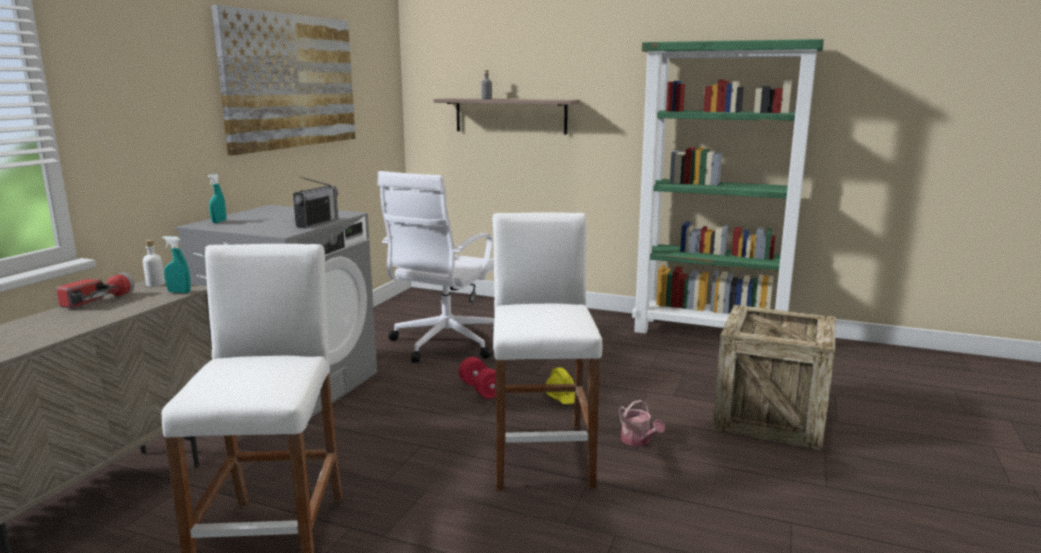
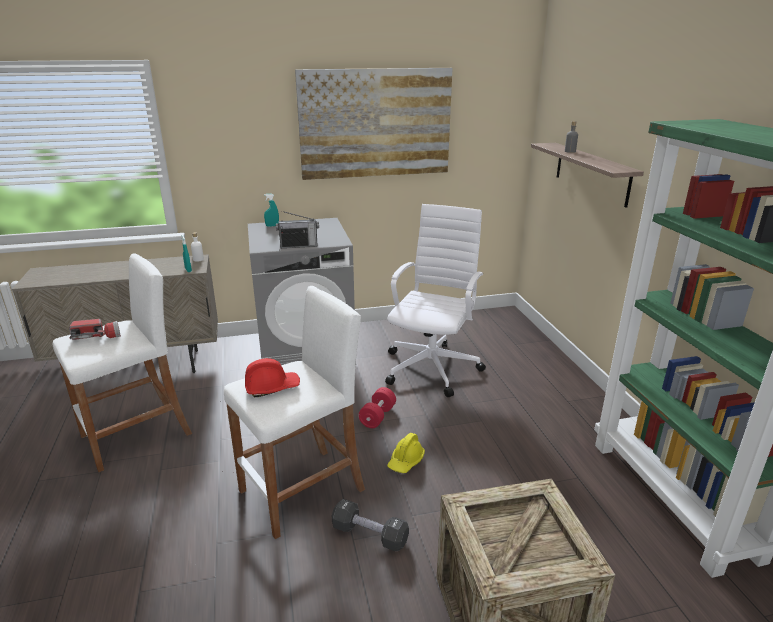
camera: 55 degrees right, 10 degrees up
flashlight [56,273,134,309] -> flashlight moved to [69,319,121,340]
white office chair [377,171,494,363] -> white office chair turned 120 degrees clockwise [385,204,486,397]
watering can [618,400,665,446] -> black dumbbell [332,499,409,551]
none -> red hard hat [245,358,300,397]

